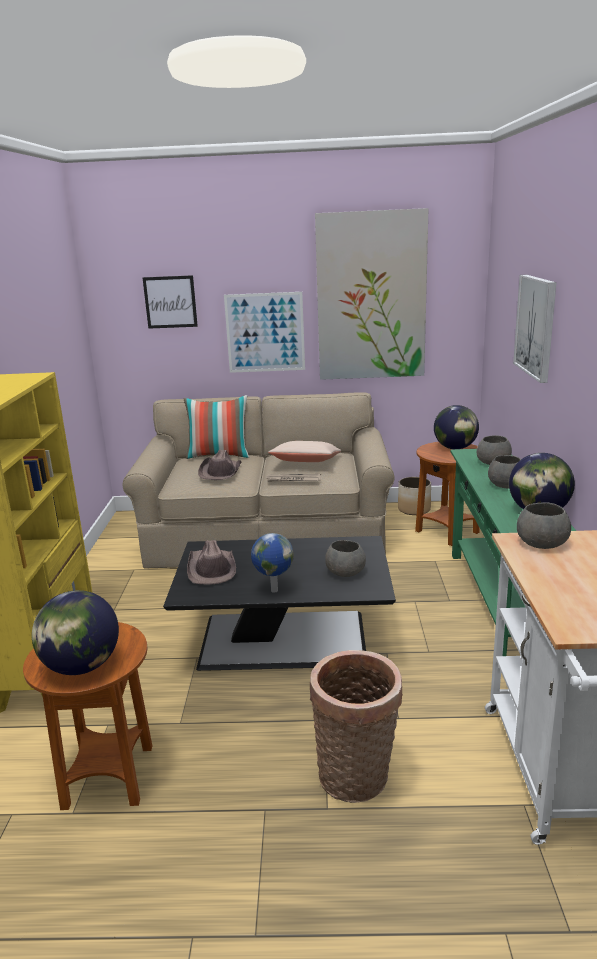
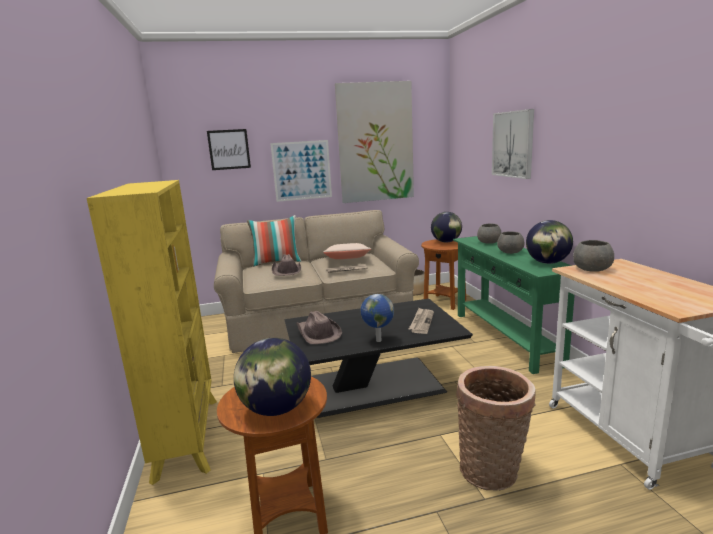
camera: 15 degrees left, 5 degrees down
grey bowl [325,540,366,577] -> newspaper [409,308,434,334]

